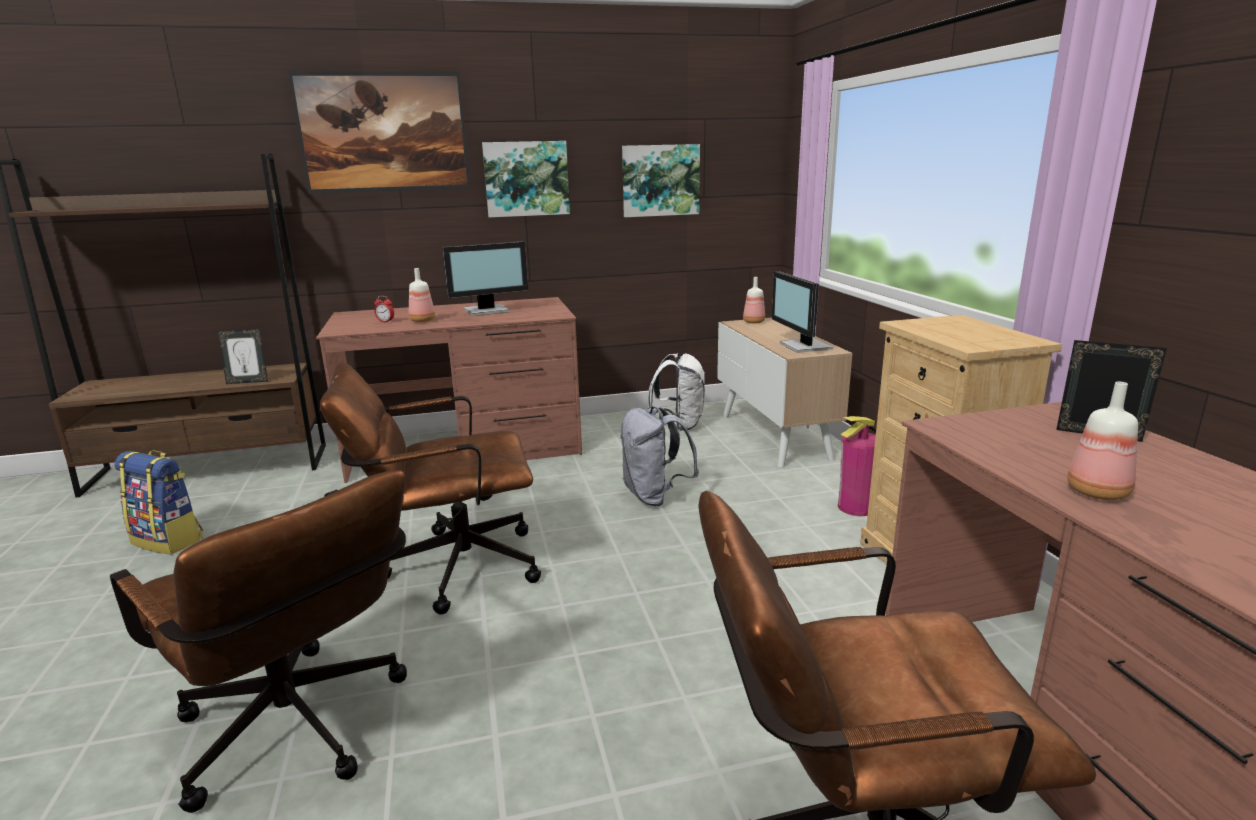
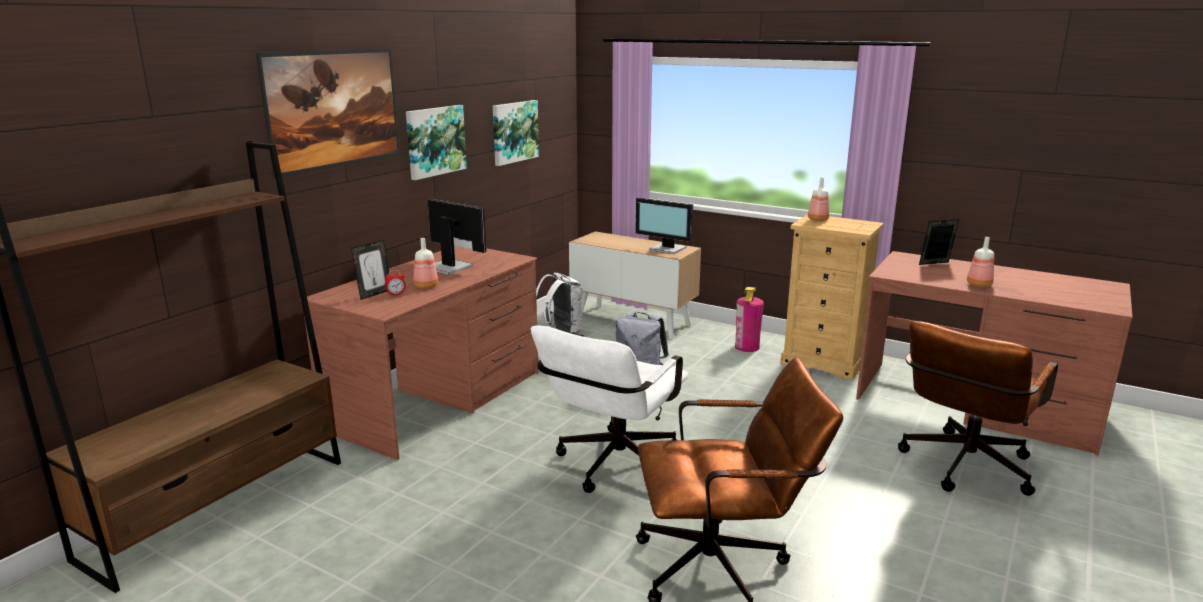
camera: 45 degrees left, 0 degrees up
backpack [114,451,203,555] -> none
picture frame [217,328,268,384] -> picture frame moved to [351,240,389,300]
brown office chair [320,362,541,615] -> white office chair [531,325,689,493]
monitor [442,241,528,316] -> monitor turned 75 degrees counterclockwise [428,199,486,275]
bottle [743,277,765,323] -> bottle moved to [808,177,829,221]

